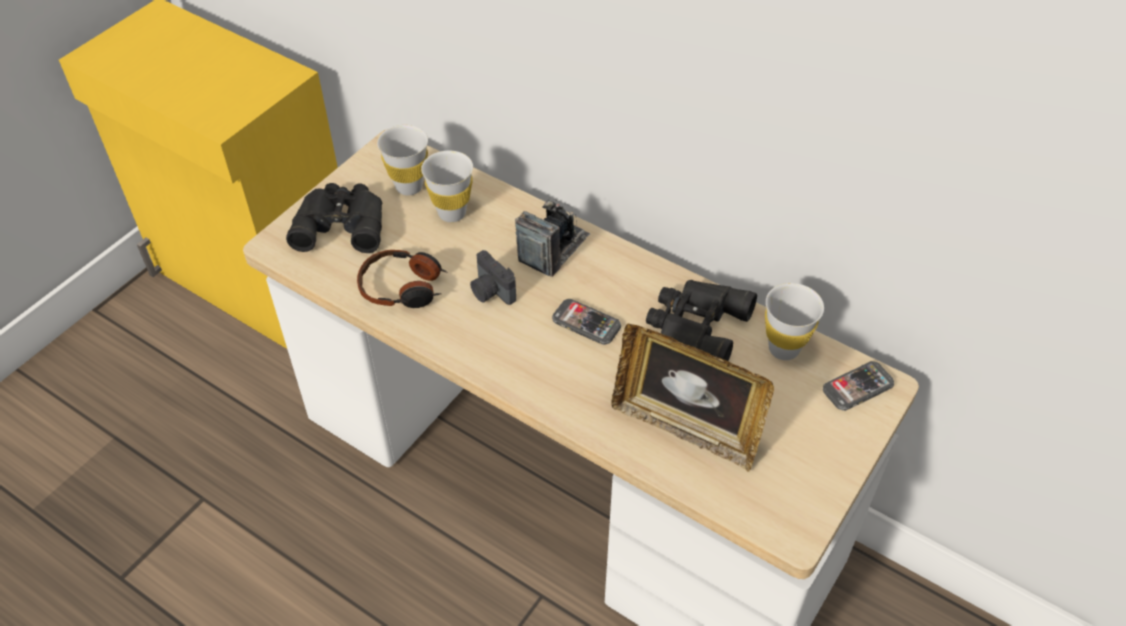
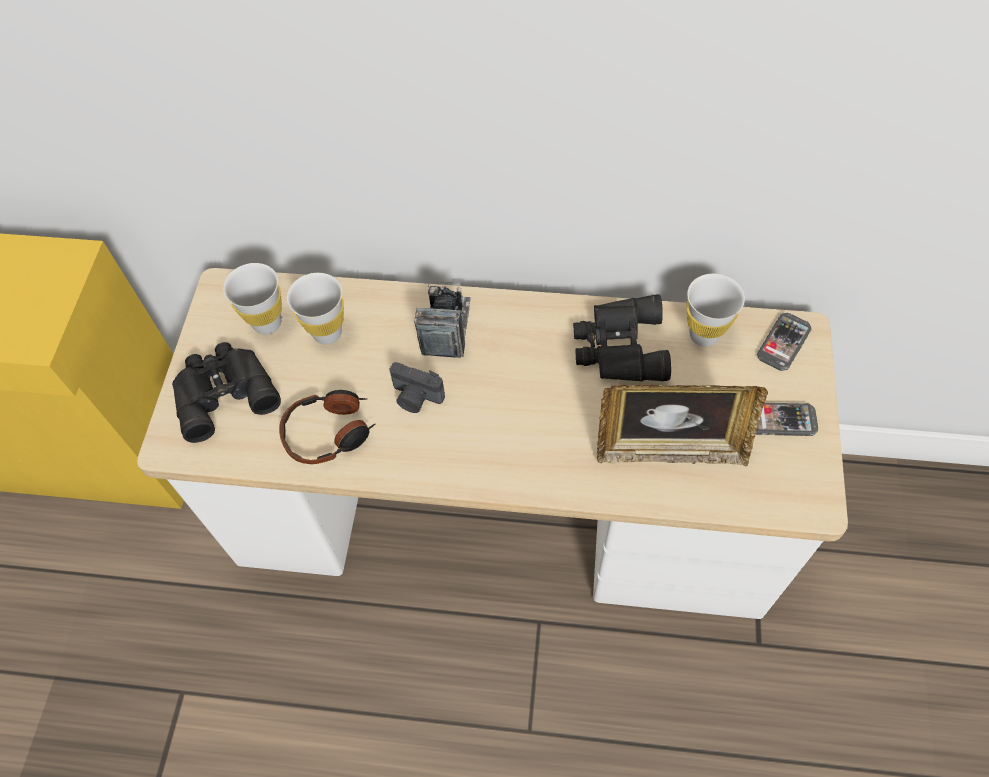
camera: 25 degrees left, 10 degrees up
phone [552,299,621,345] -> phone moved to [755,403,818,436]

